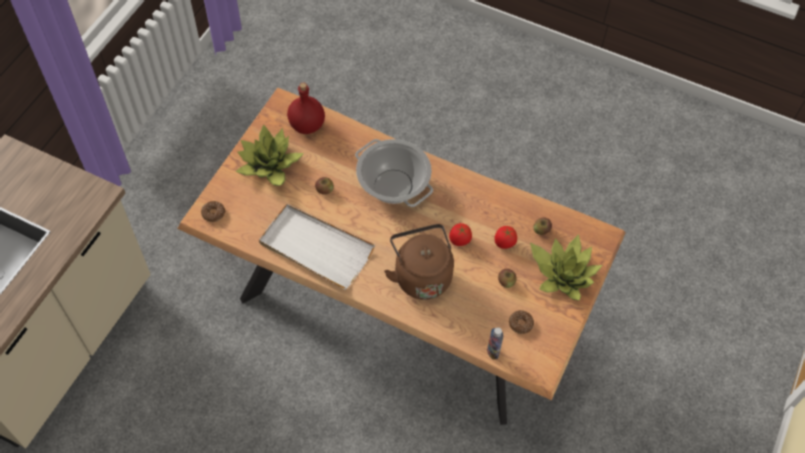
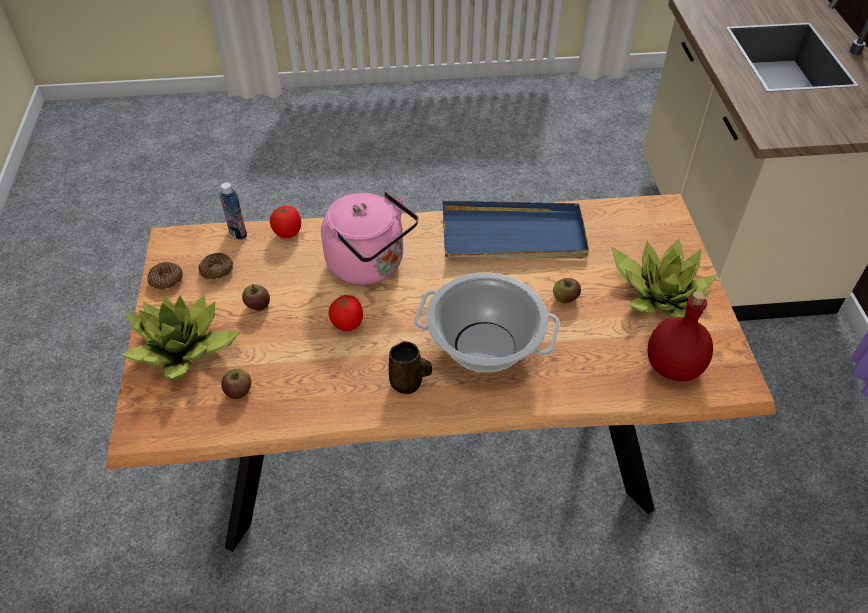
camera: 150 degrees right, 10 degrees down
donut [201,201,225,222] -> donut moved to [147,262,183,290]
white tray [259,204,375,290] -> blue tray [443,200,589,258]
brown kettle [384,224,454,300] -> pink kettle [321,192,418,285]
tomato [494,226,517,249] -> tomato moved to [270,205,301,238]
none -> brown mug [389,341,432,394]

